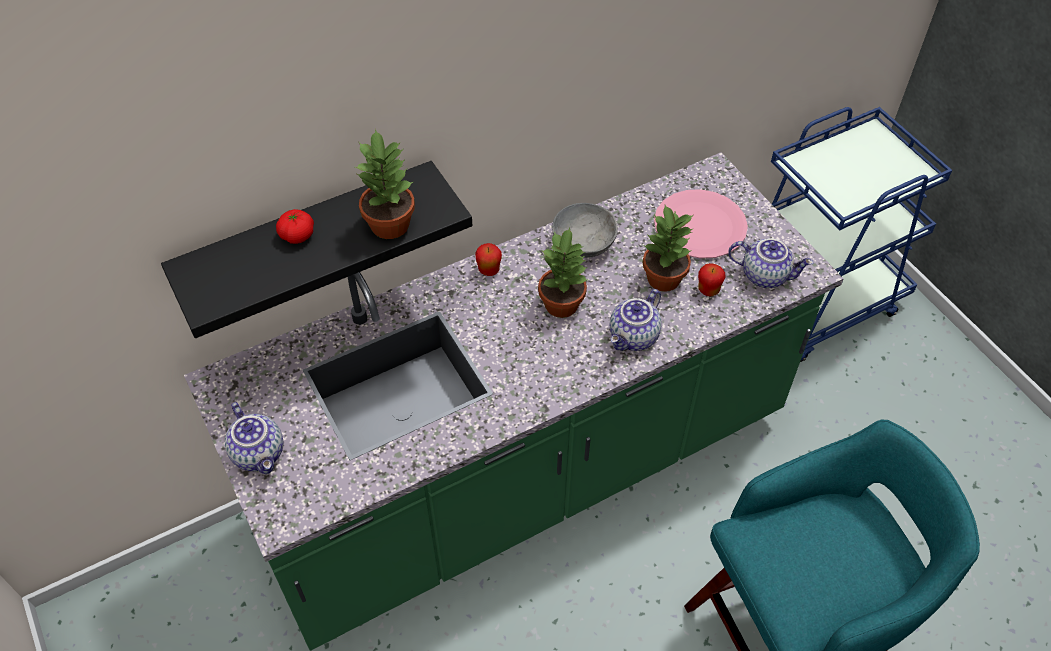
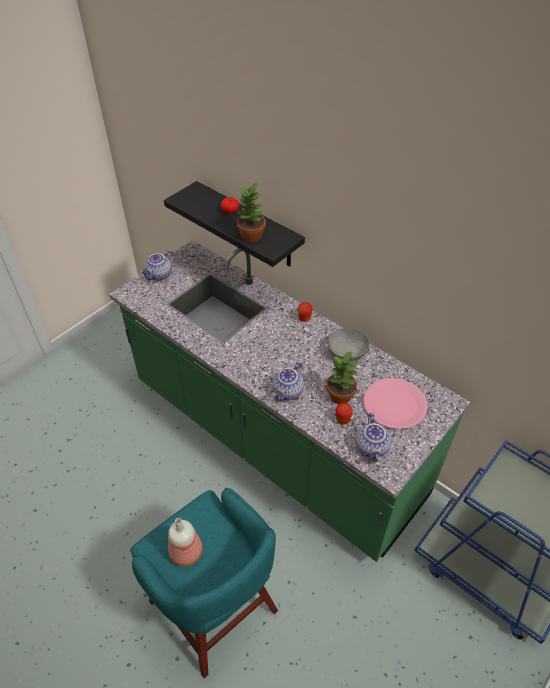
camera: 70 degrees right, 5 degrees down
potted plant [538,228,588,318] -> none
teapot [610,289,662,351] -> teapot turned 75 degrees counterclockwise [272,362,304,401]
none -> bottle [168,518,203,567]

